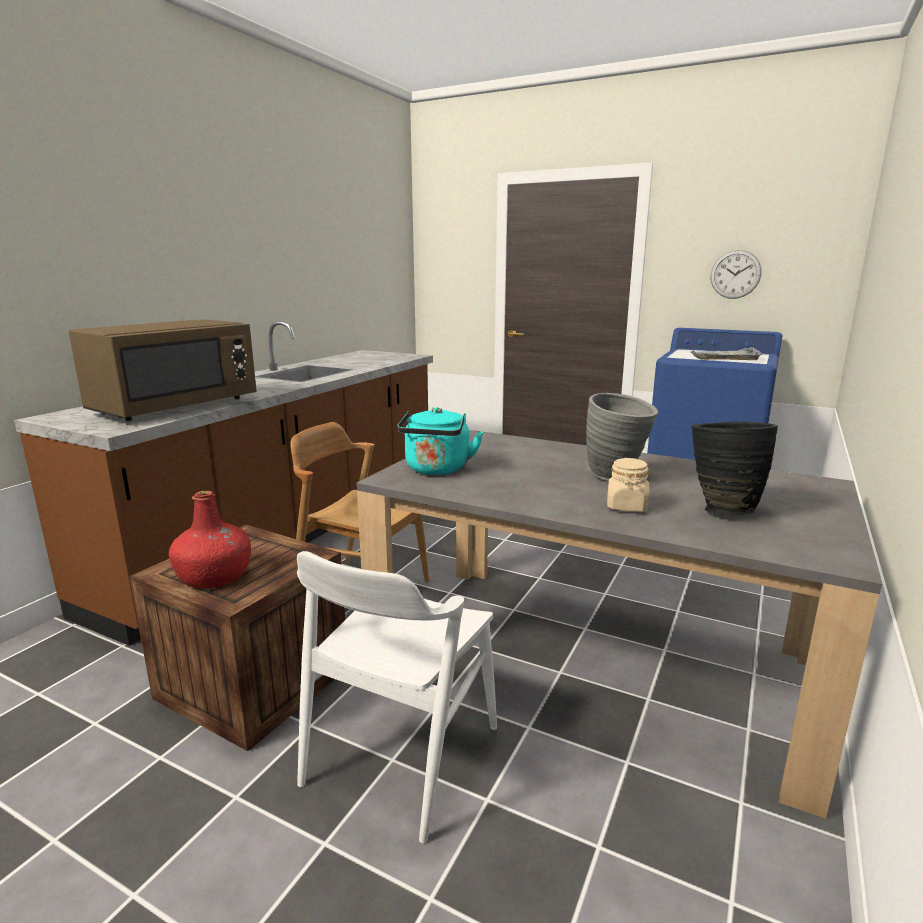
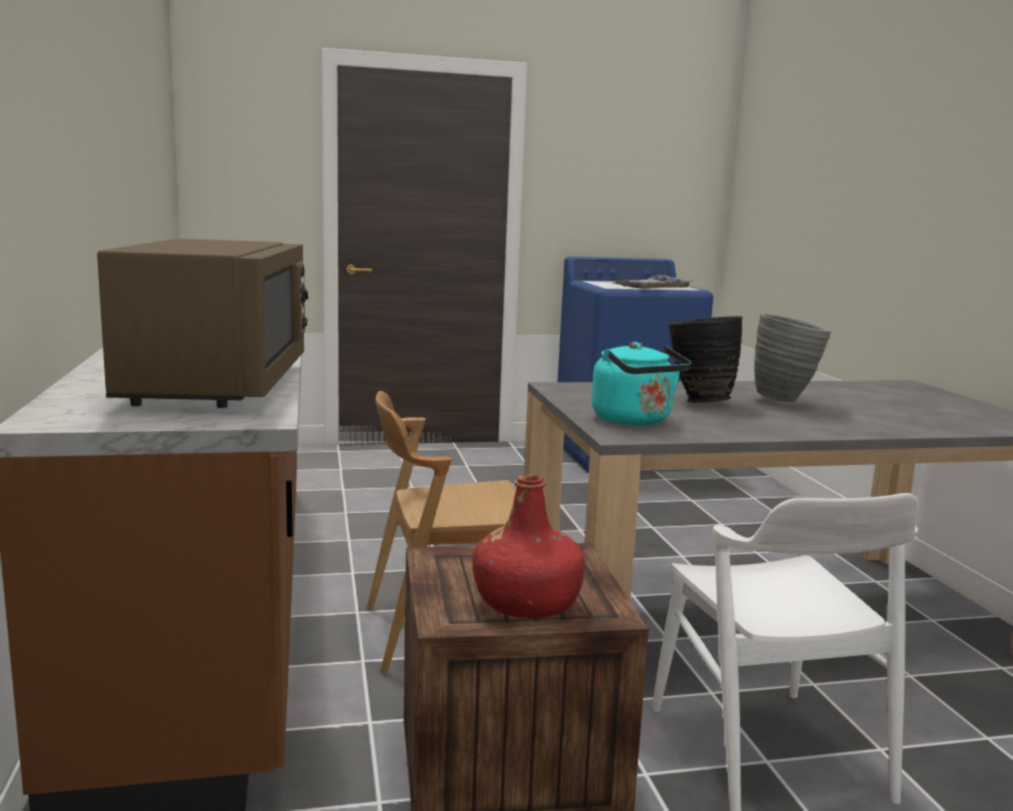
camera: 40 degrees left, 5 degrees down
beige jar [607,458,649,512] -> none
black vase [692,421,778,515] -> black vase moved to [668,316,742,403]
wall clock [710,250,762,299] -> none

